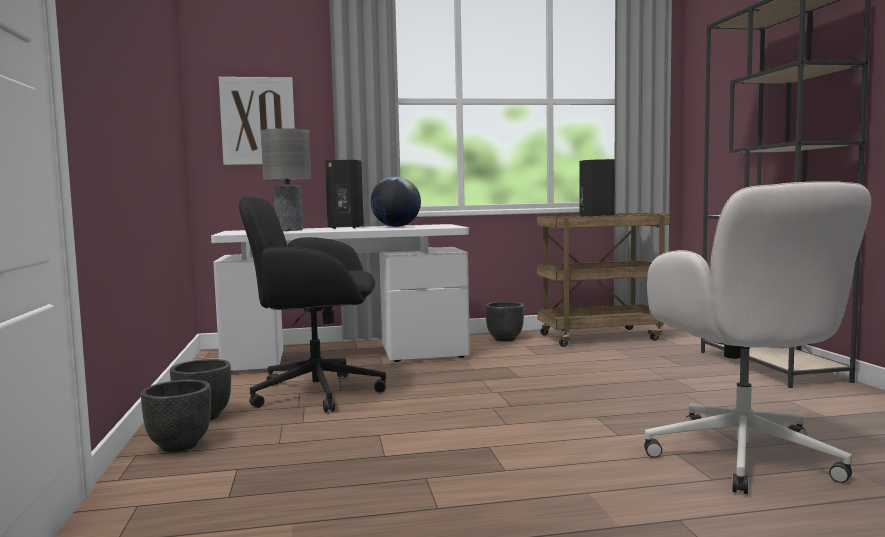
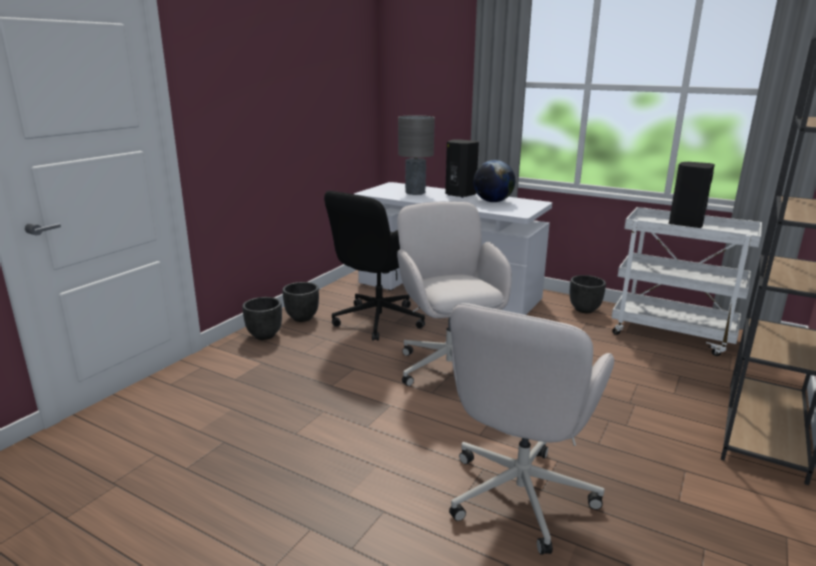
camera: 40 degrees right, 15 degrees up
picture [219,77,295,165] -> none
black office chair [239,197,386,413] -> black office chair turned 90 degrees counterclockwise [324,191,425,341]
brown cart [537,213,670,347] -> white cart [612,207,762,356]
none -> white office chair [397,201,512,386]

